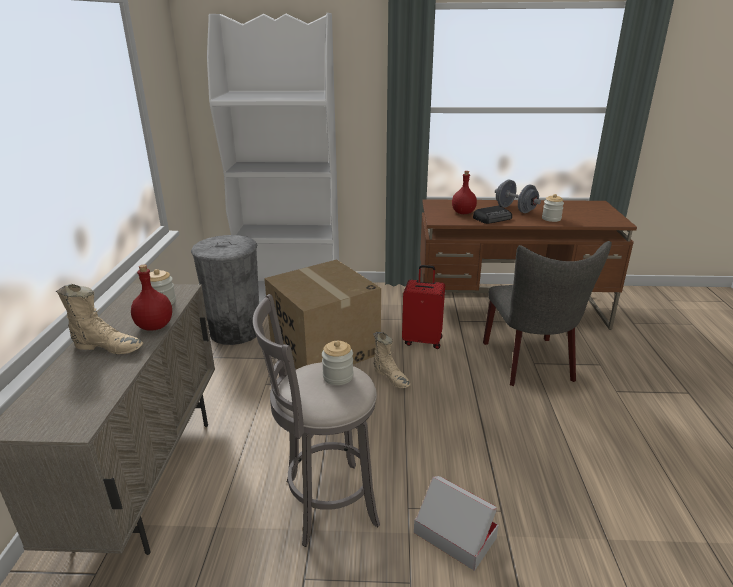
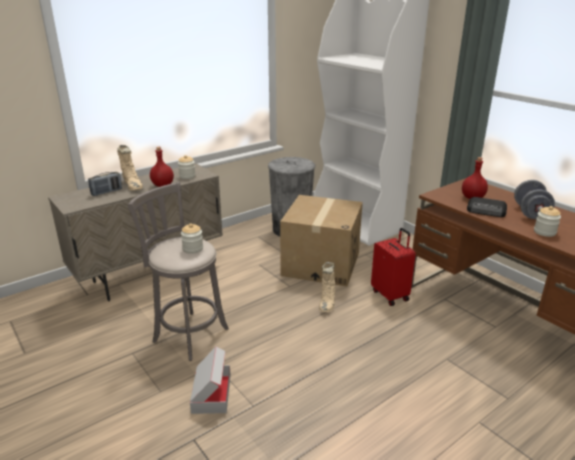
camera: 50 degrees right, 0 degrees up
grey chair [483,241,612,386] -> none
none -> radio [88,172,122,196]

